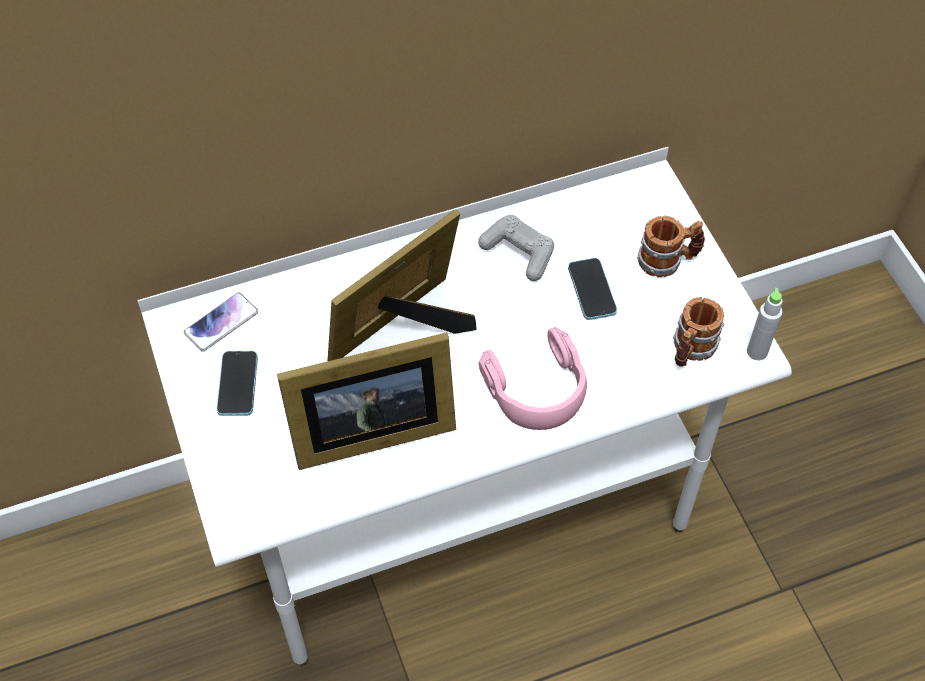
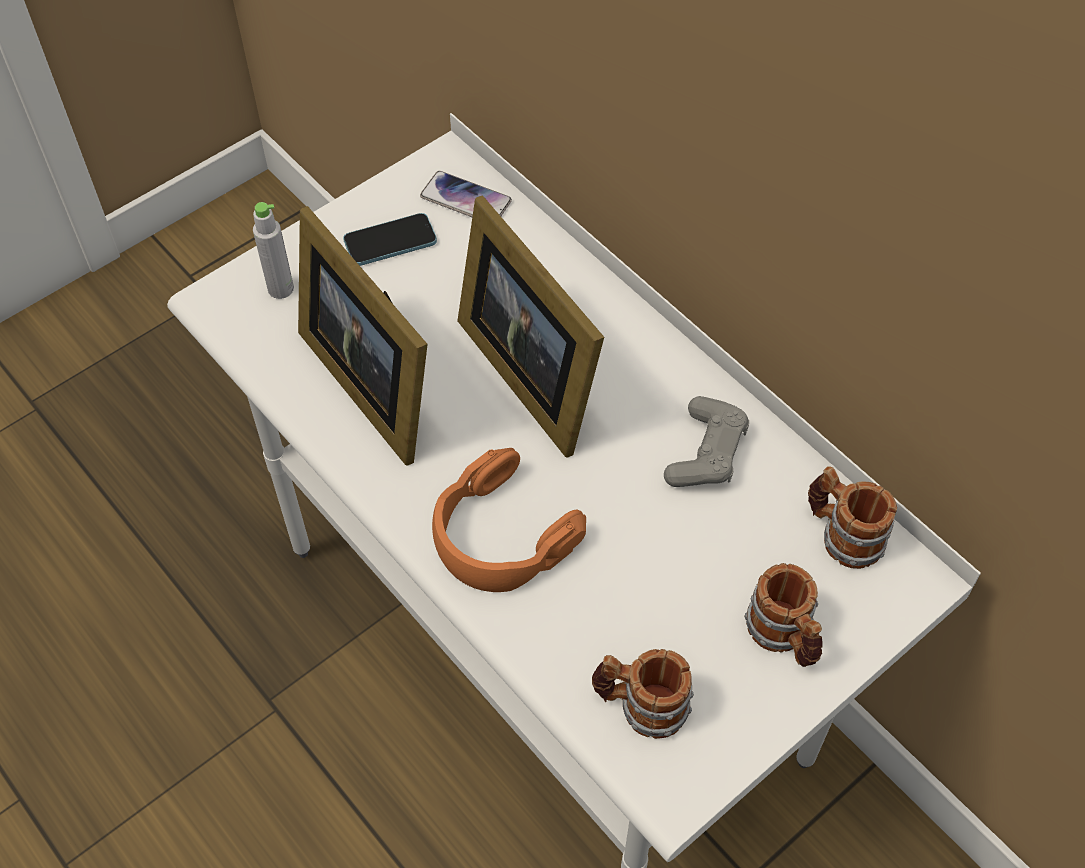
camera: 70 degrees right, 0 degrees up
picture frame [328,210,477,361] -> picture frame turned 150 degrees counterclockwise [457,195,604,458]
pink headphones [479,327,587,430] -> orange headphones [432,448,586,592]
phone [568,258,617,320] -> none
grey bottle [747,288,782,360] -> grey bottle moved to [253,202,294,299]
none -> mug [808,466,897,569]

